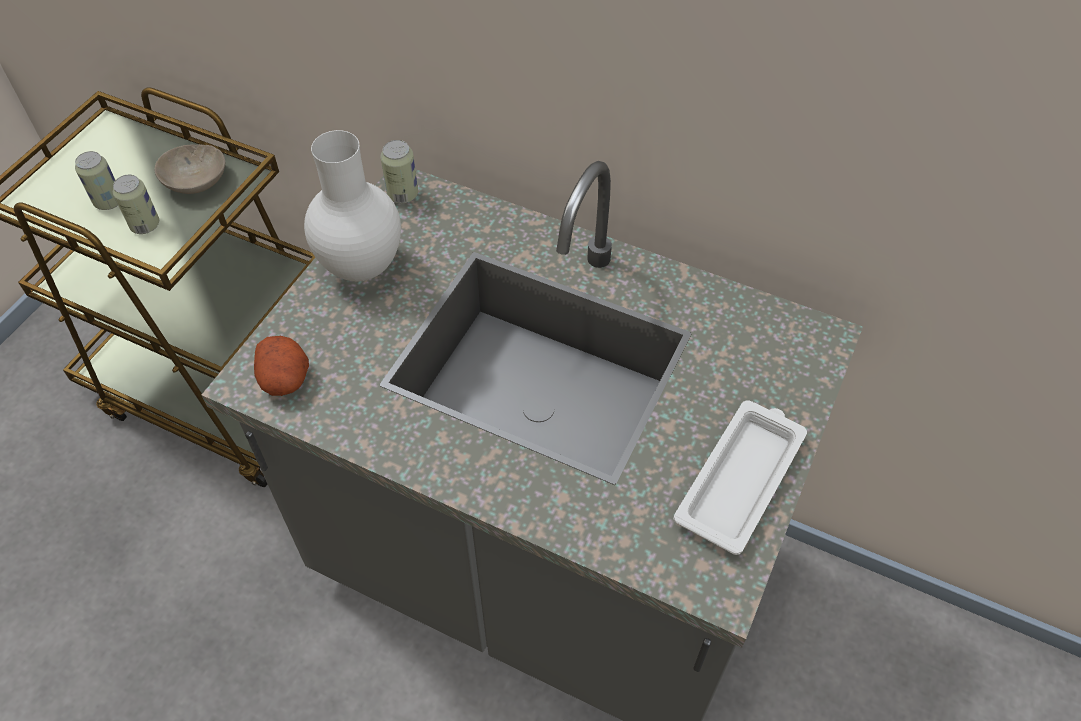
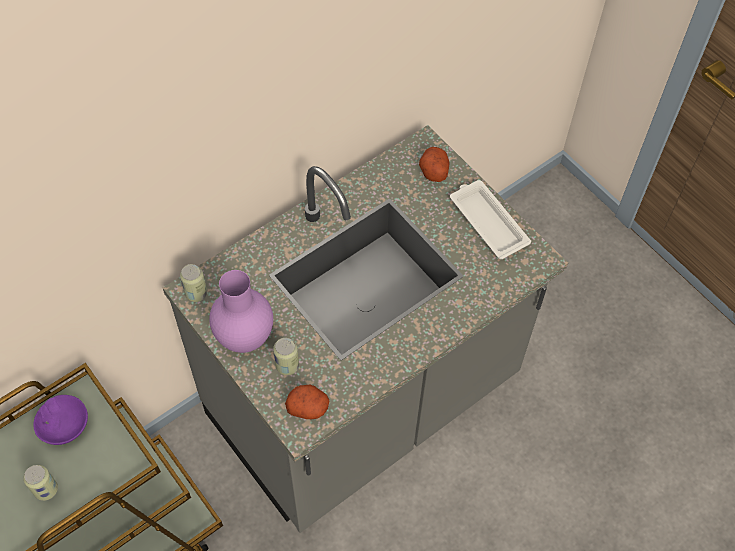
camera: 65 degrees left, 5 degrees up
can [113,174,159,234] -> can moved to [273,338,299,375]
beige bowl [155,144,225,194] -> purple bowl [33,395,88,445]
white vase [304,130,401,282] -> purple vase [209,270,273,353]
none -> potato [419,147,450,182]

